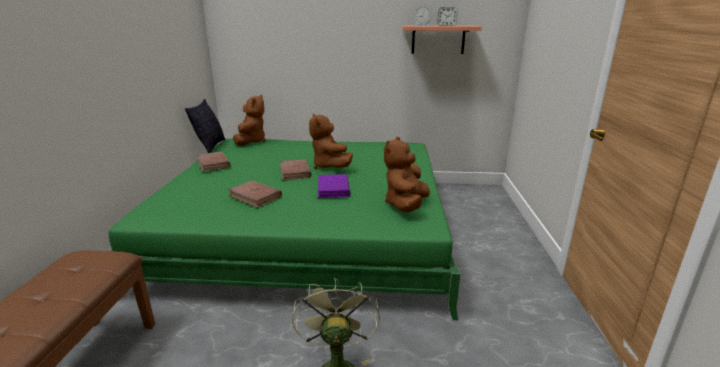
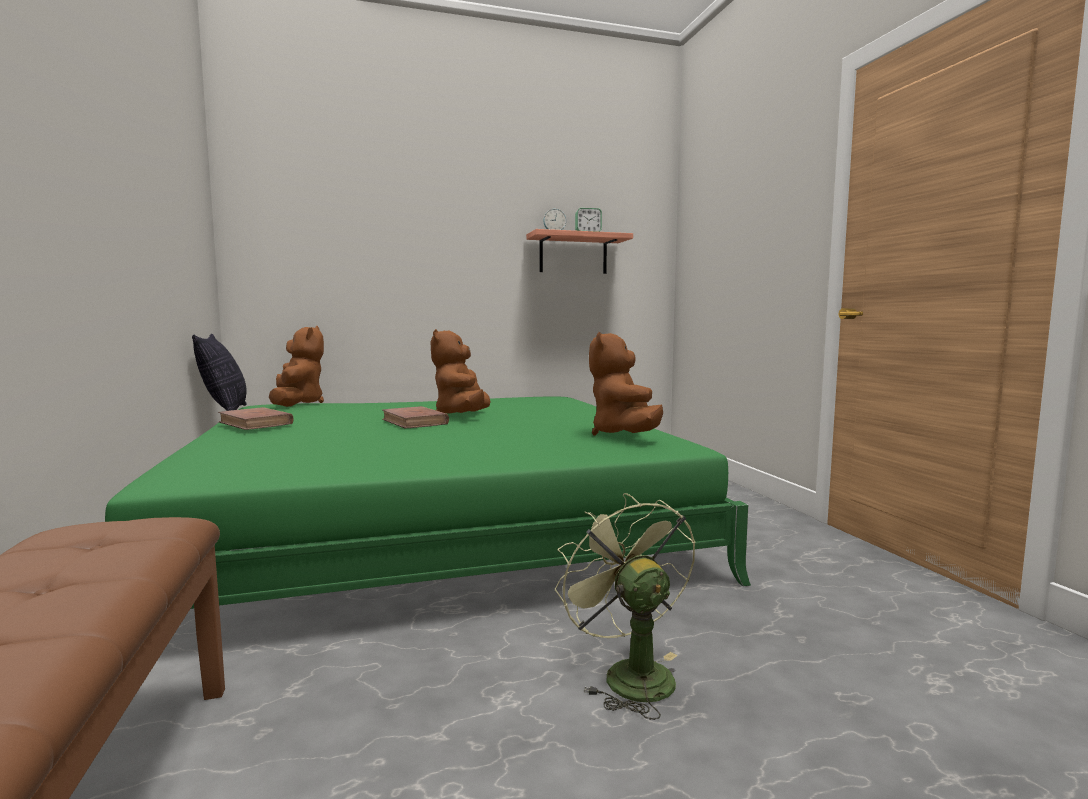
camera: 20 degrees left, 15 degrees down
brown book [228,180,282,208] -> none
brown plush toy [309,113,353,169] -> brown plush toy turned 45 degrees clockwise [430,329,491,414]
purple book [318,174,350,198] -> none

